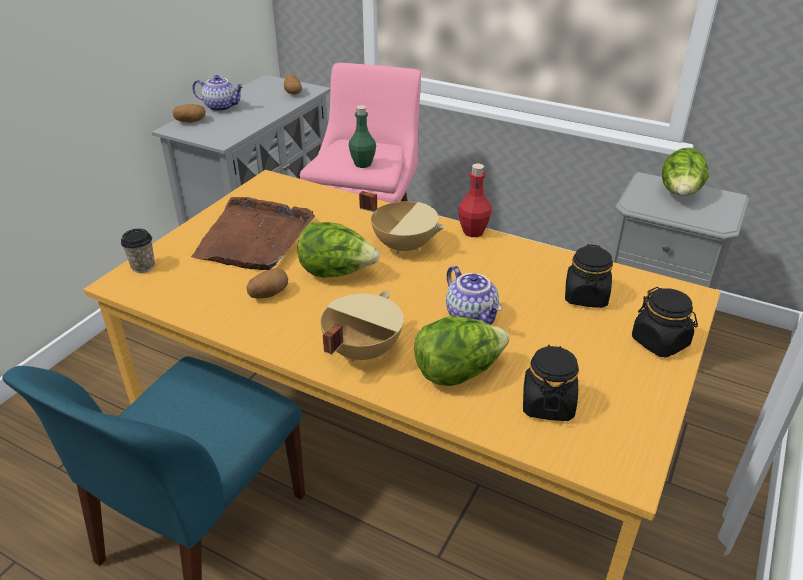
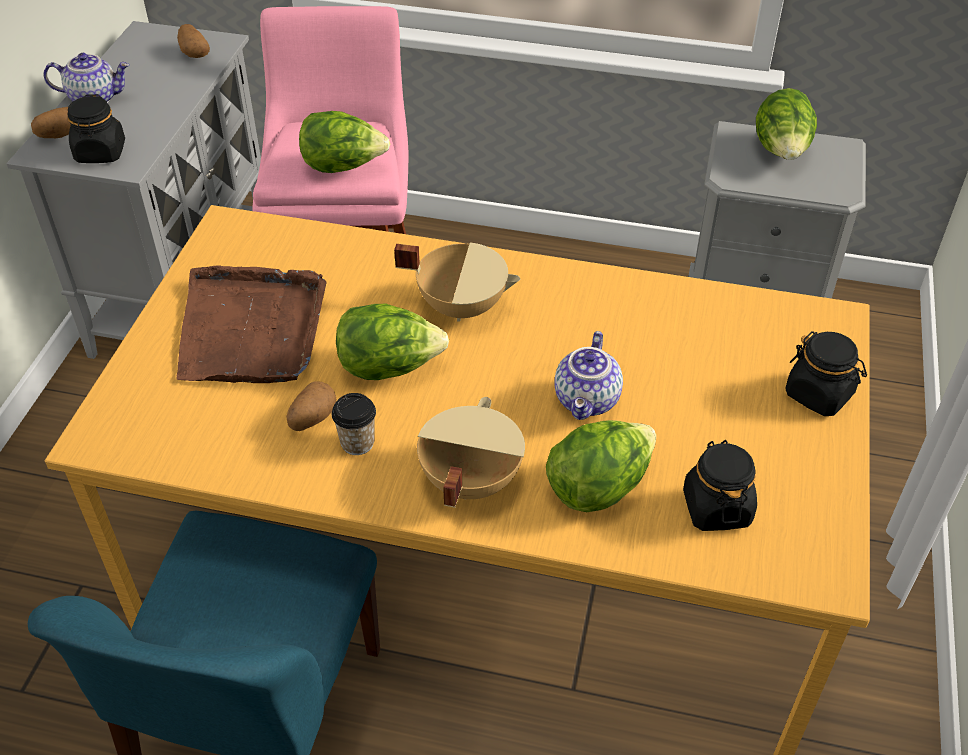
camera: 15 degrees left, 10 degrees up
cup [121,229,155,273] -> cup moved to [332,393,376,455]
green bottle [349,105,376,168] -> lettuce [299,111,390,173]
teapot [446,265,502,325] -> teapot turned 60 degrees clockwise [555,331,623,420]
red bottle [458,164,492,237] -> none
black jar [565,244,613,308] -> black jar moved to [67,94,125,163]

